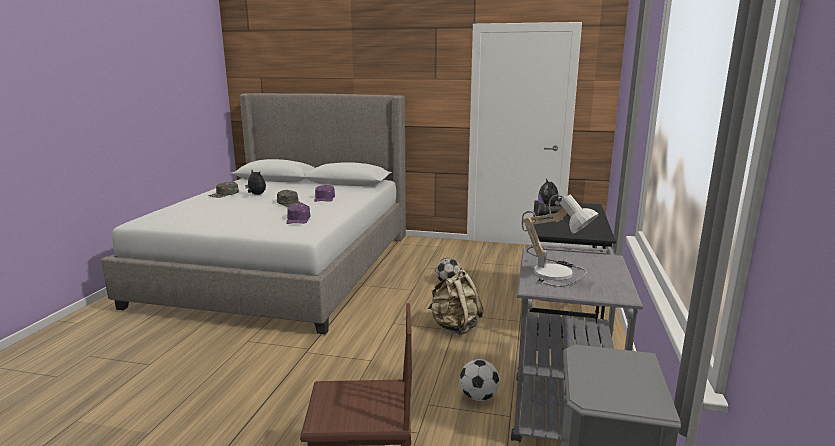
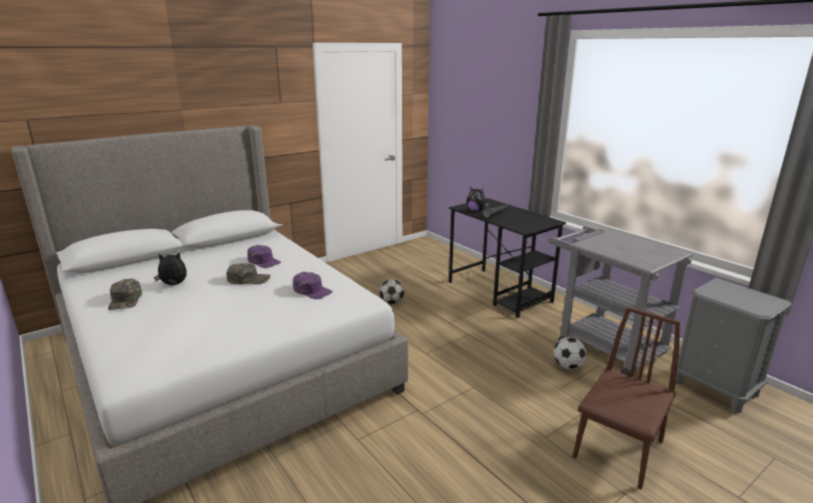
camera: 50 degrees left, 5 degrees up
beige backpack [428,270,484,335] -> none
table lamp [522,194,599,287] -> none

